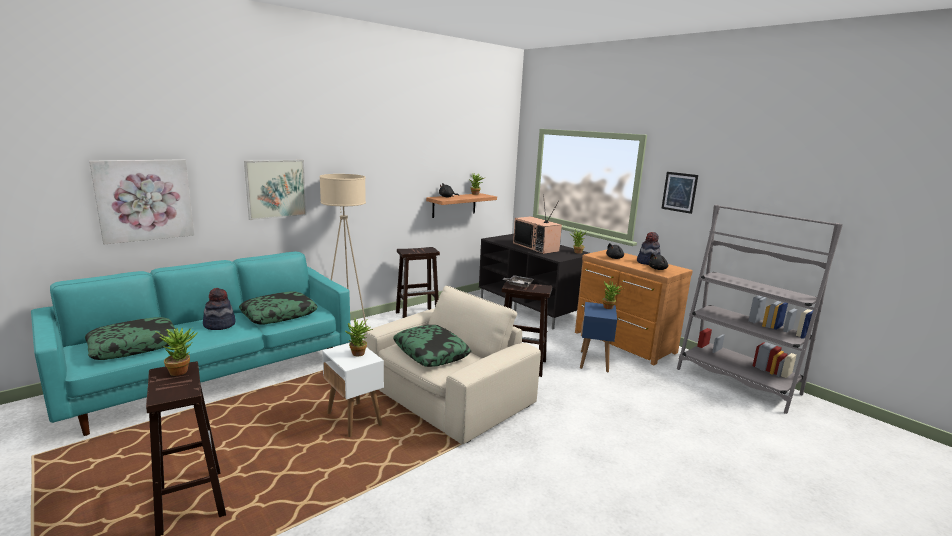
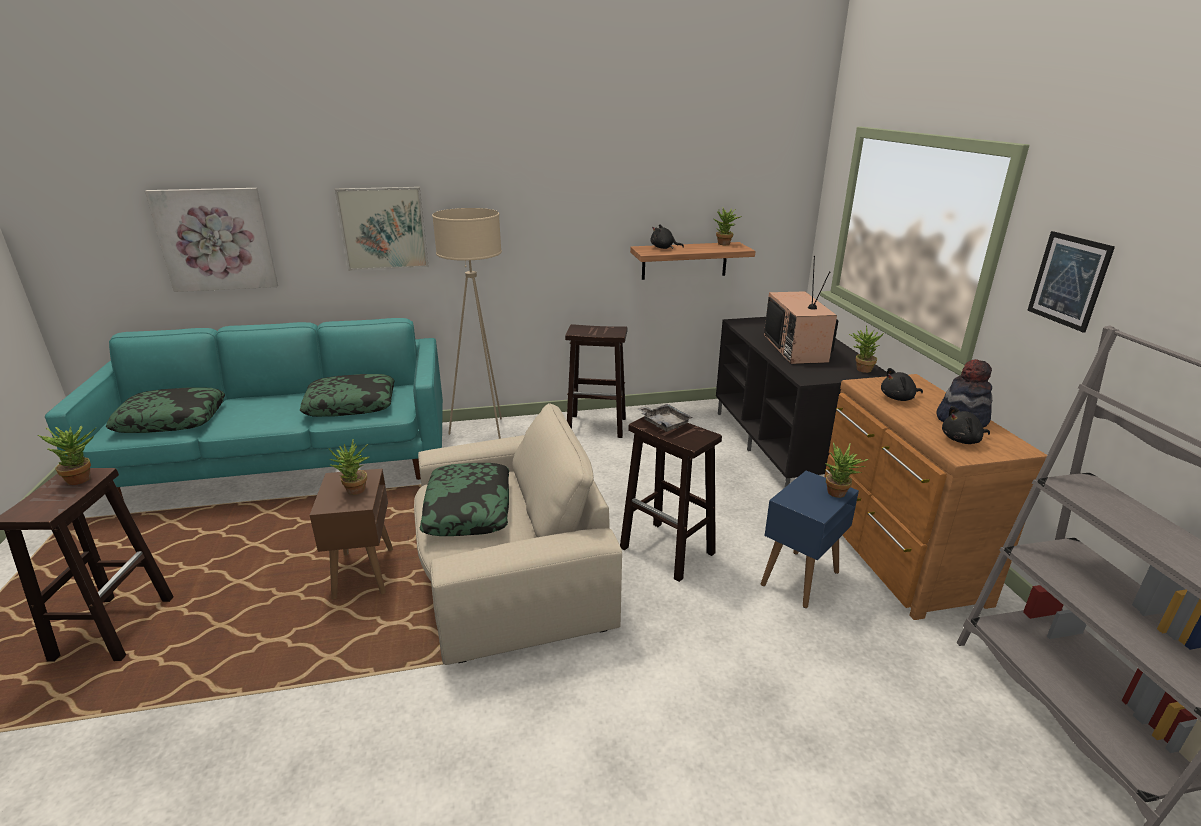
camera: 30 degrees right, 10 degrees up
hat [203,288,236,330] -> none
white side table [322,344,384,437] -> brown side table [310,469,393,599]

